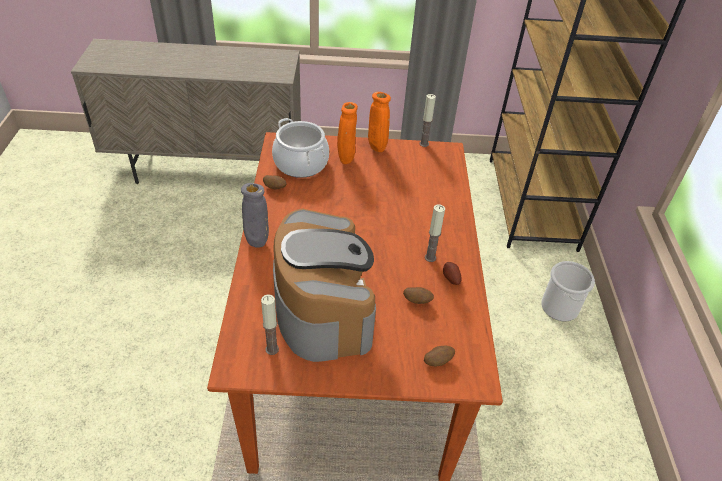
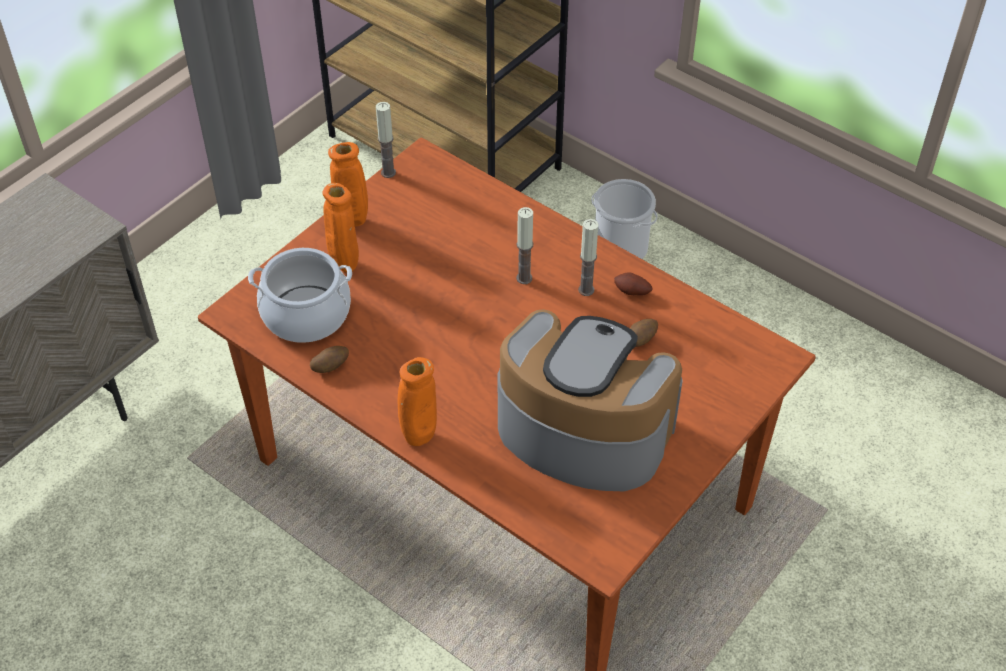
camera: 50 degrees left, 5 degrees up
grey vase [241,183,269,248] -> orange vase [398,357,437,446]
candle [261,294,279,355] -> candle moved to [516,207,533,284]
potato [424,345,455,366] -> none

